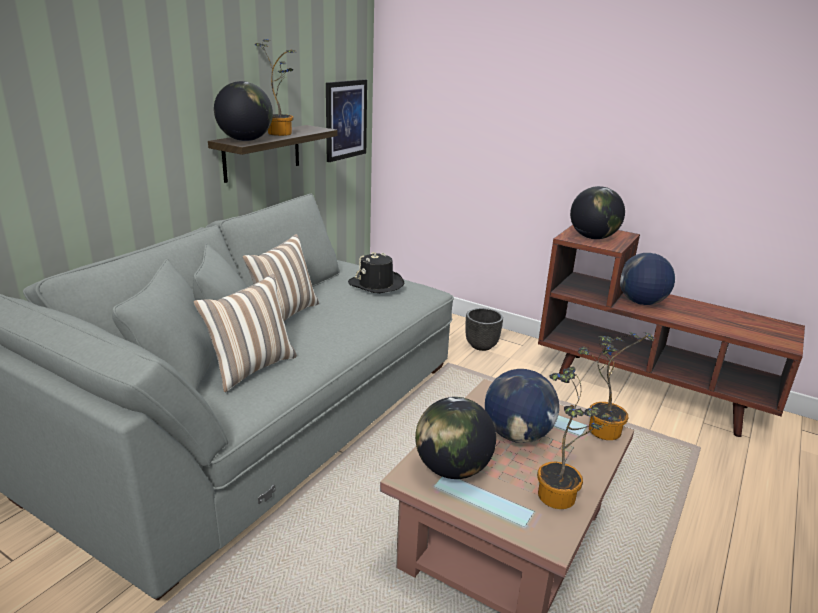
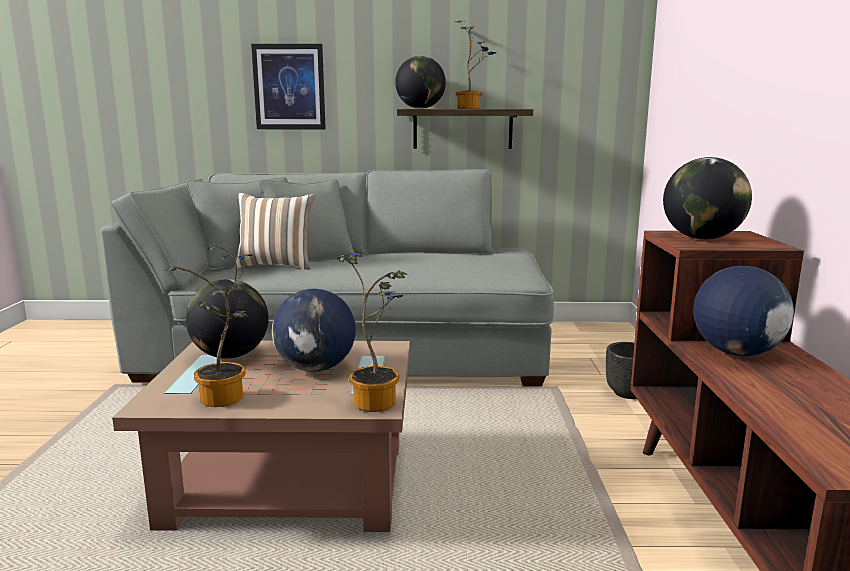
camera: 60 degrees right, 10 degrees down
pillow [243,234,319,321] -> none
picture [326,79,367,162] -> picture moved to [251,44,326,129]
black hat [348,252,404,293] -> none

